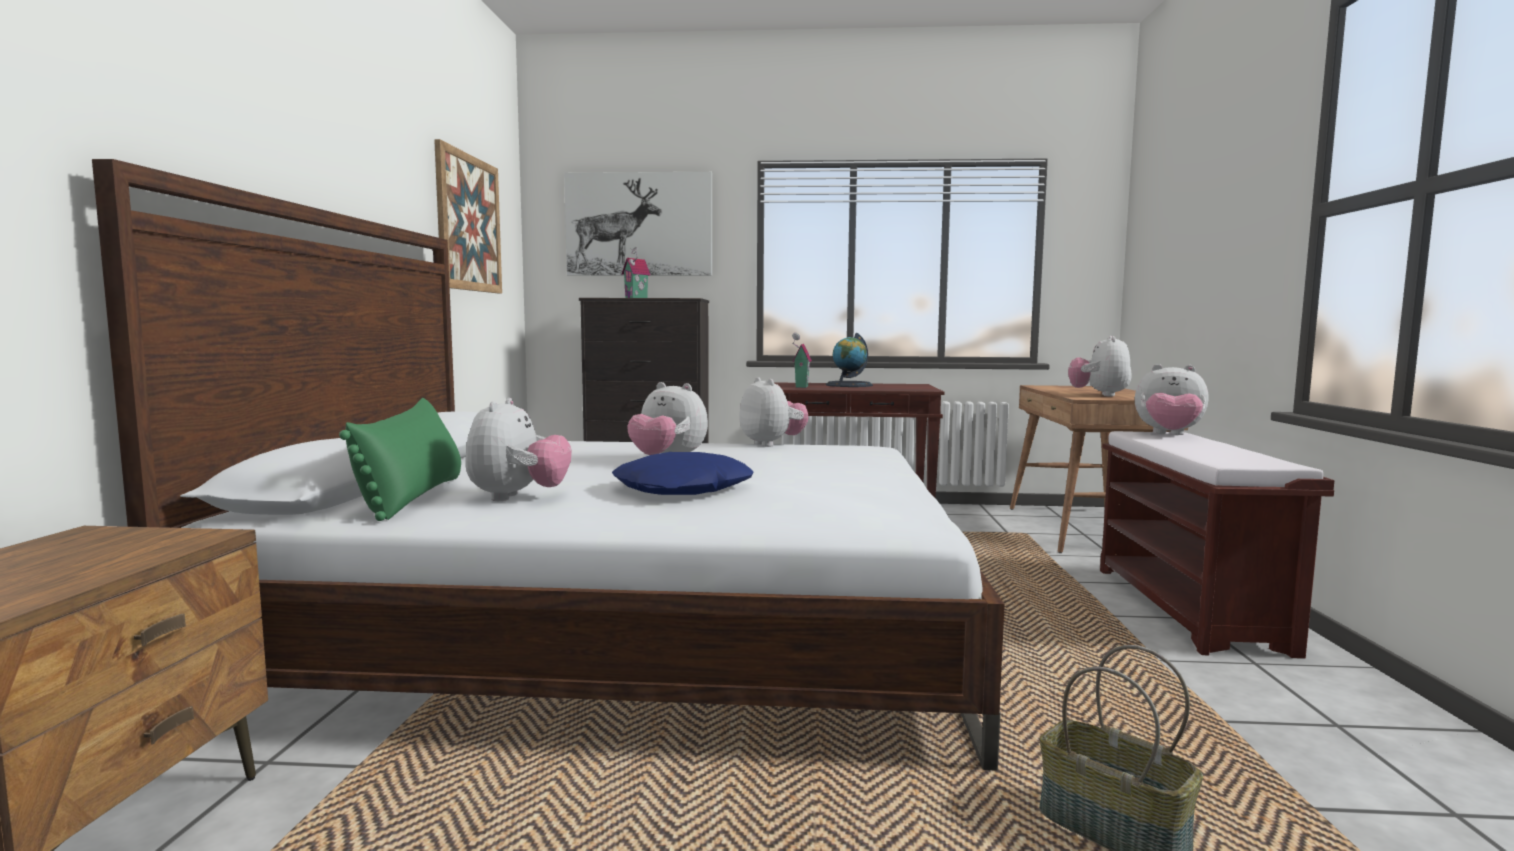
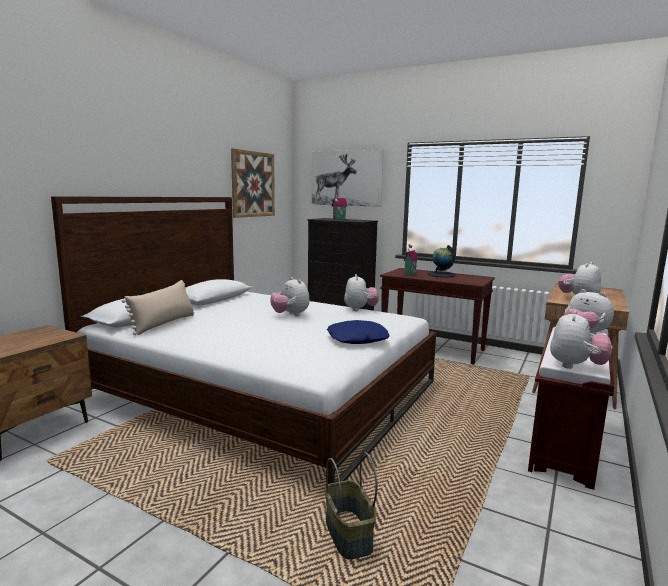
camera: 25 degrees right, 5 degrees up
green pillow [339,398,461,521] -> beige pillow [122,280,194,335]
plush toy [465,398,572,501] -> plush toy moved to [550,310,612,369]
blue pillow [612,452,754,495] -> blue pillow moved to [327,320,390,344]

